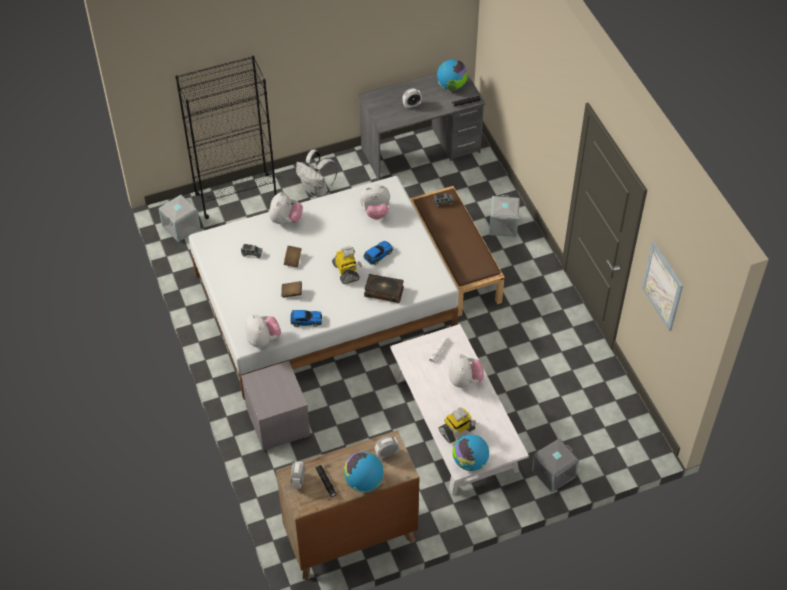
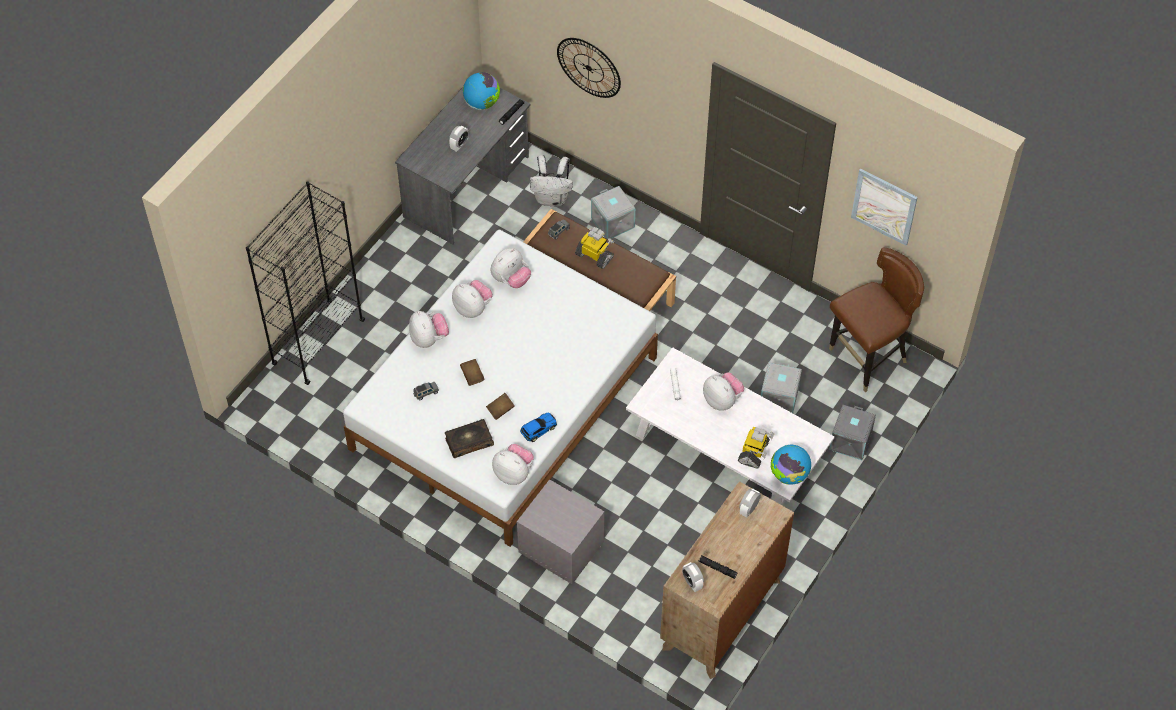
camera: 35 degrees left, 5 degrees up
grey storage box [158,195,200,242] -> grey storage box moved to [761,362,802,413]
white backpack [296,149,337,198] -> white backpack moved to [530,155,573,206]
toy robot [332,246,362,284] -> toy robot moved to [575,227,614,269]
globe [344,452,383,493] -> none
toy car [363,241,393,265] -> none
book [364,274,404,303] -> book moved to [445,419,494,458]
none -> plush toy [452,280,493,318]
none -> wall clock [557,38,621,98]
none -> brown chair [829,248,924,392]

